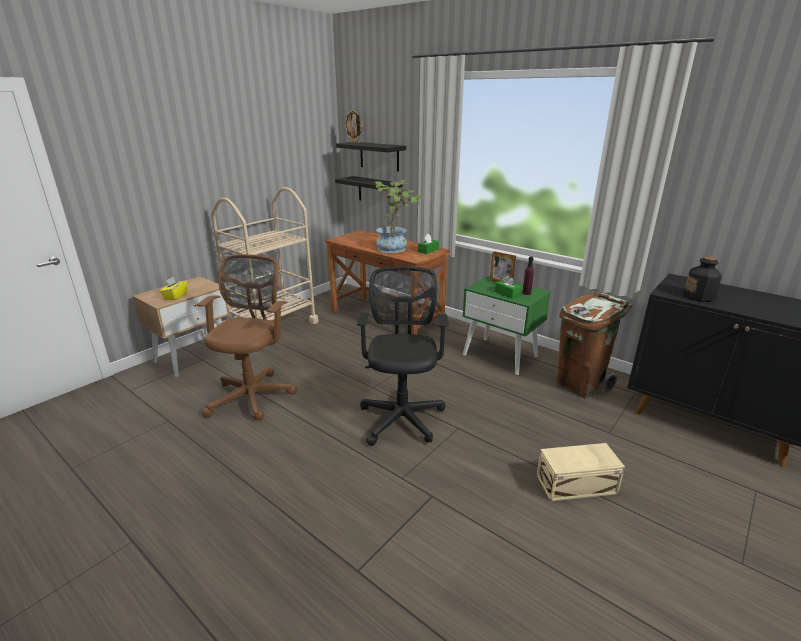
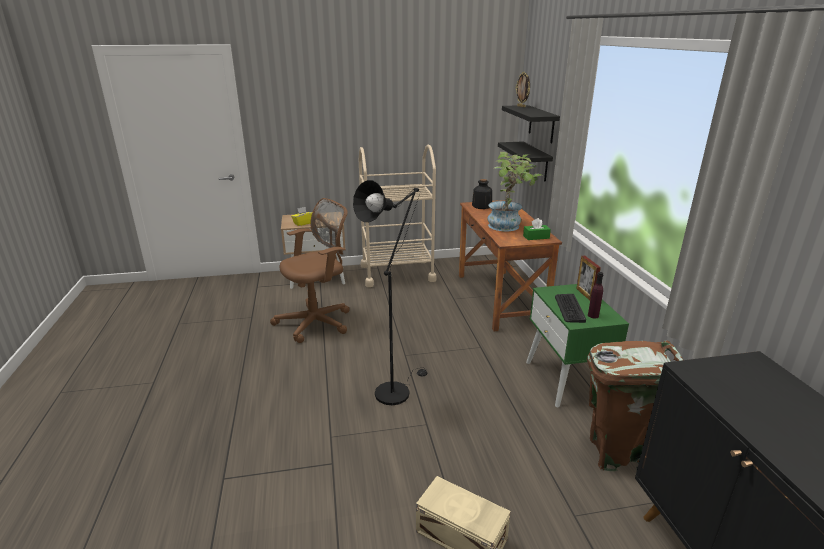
camera: 40 degrees right, 0 degrees up
black office chair [357,266,449,446] -> black floor lamp [353,180,427,405]
green tissue box [495,275,521,299] -> keyboard [555,294,586,323]
bottle [683,257,722,302] -> bottle moved to [472,179,492,209]

